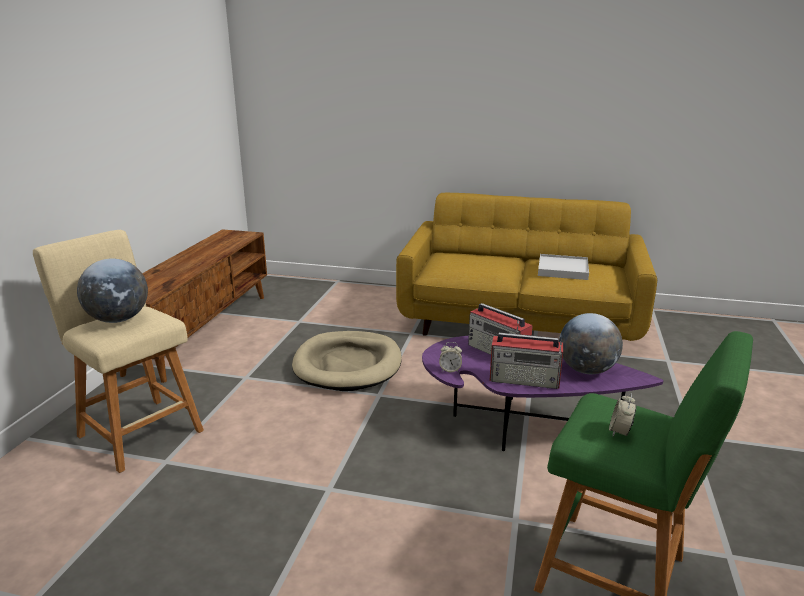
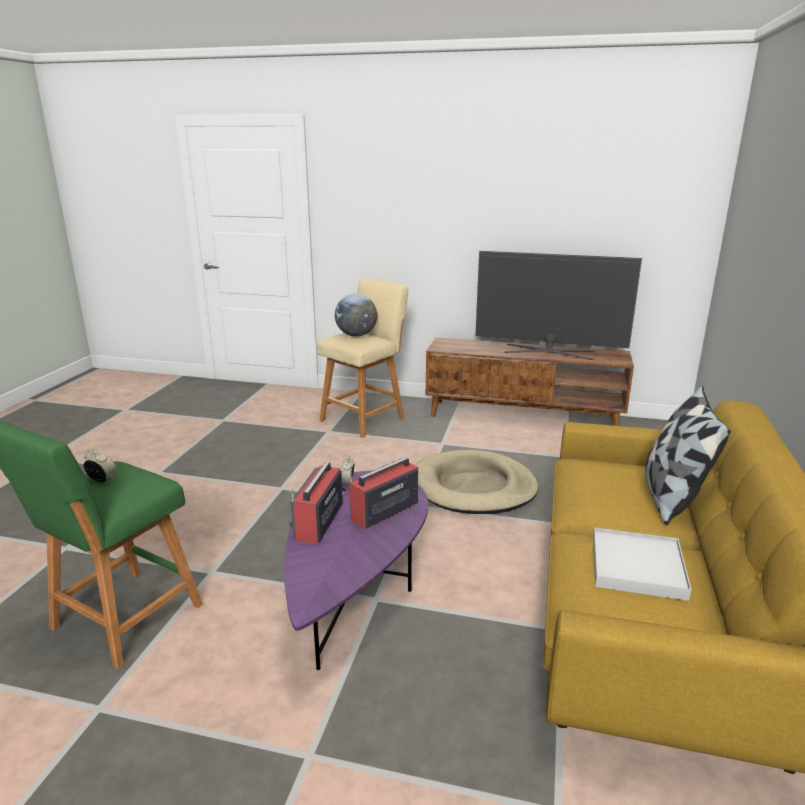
camera: 90 degrees right, 0 degrees up
globe [559,313,623,374] -> none
none -> television [475,251,642,360]
none -> pillow [645,385,731,525]

